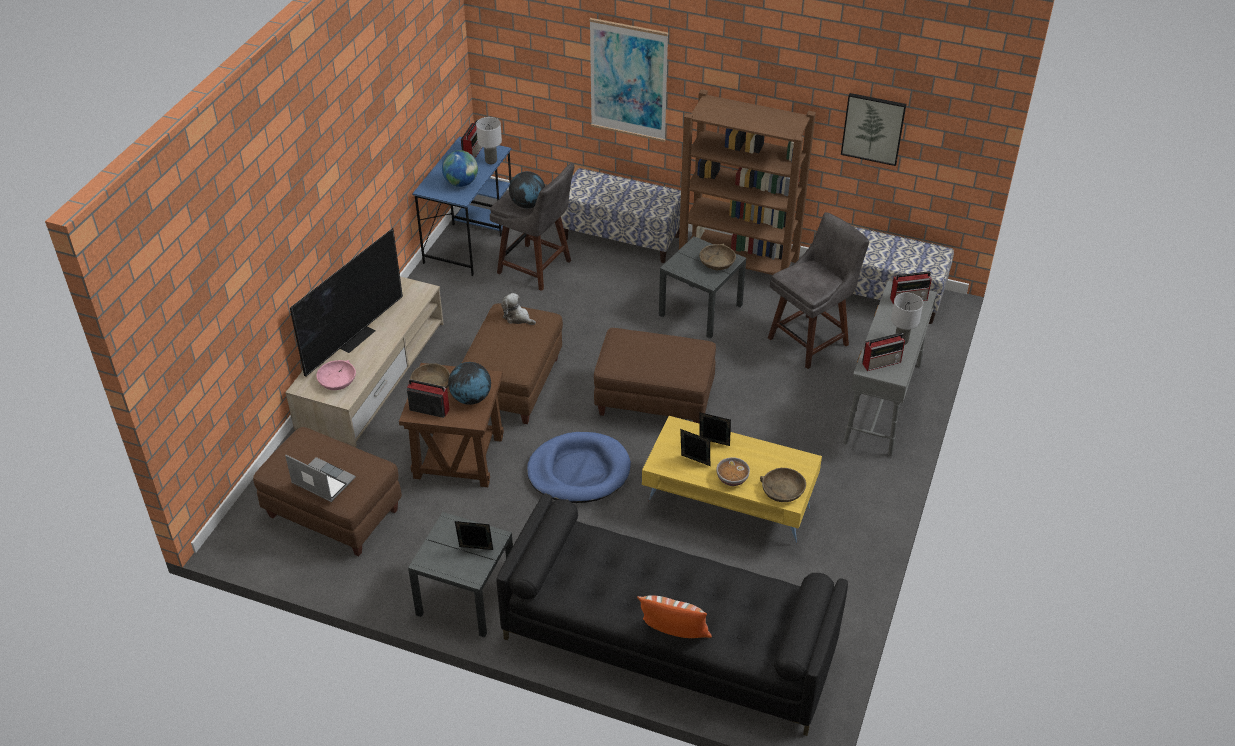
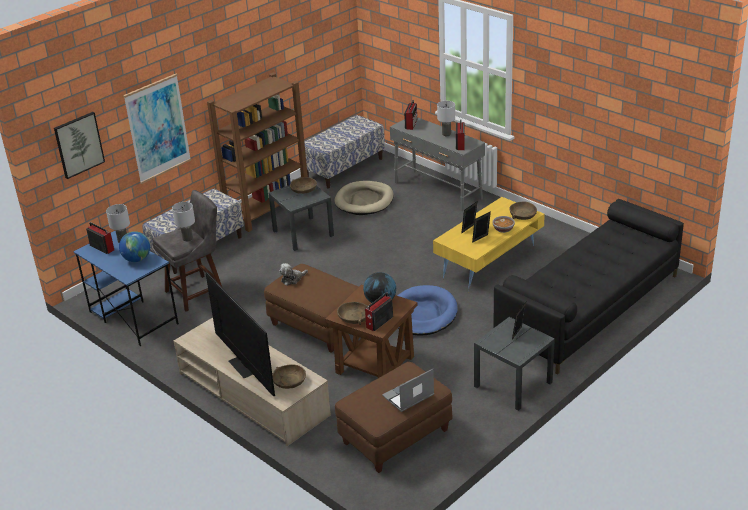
camera: 65 degrees left, 10 degrees down
pink bowl [316,360,356,390] -> brown bowl [272,364,306,389]
globe [509,171,545,208] -> white table lamp [172,202,195,242]
brown ottoman [594,328,716,424] -> none
pillow [637,595,712,638] -> none
grey stool [768,212,869,369] -> beige dog bed [335,181,394,215]
picture [841,93,906,166] -> picture moved to [54,112,105,179]

